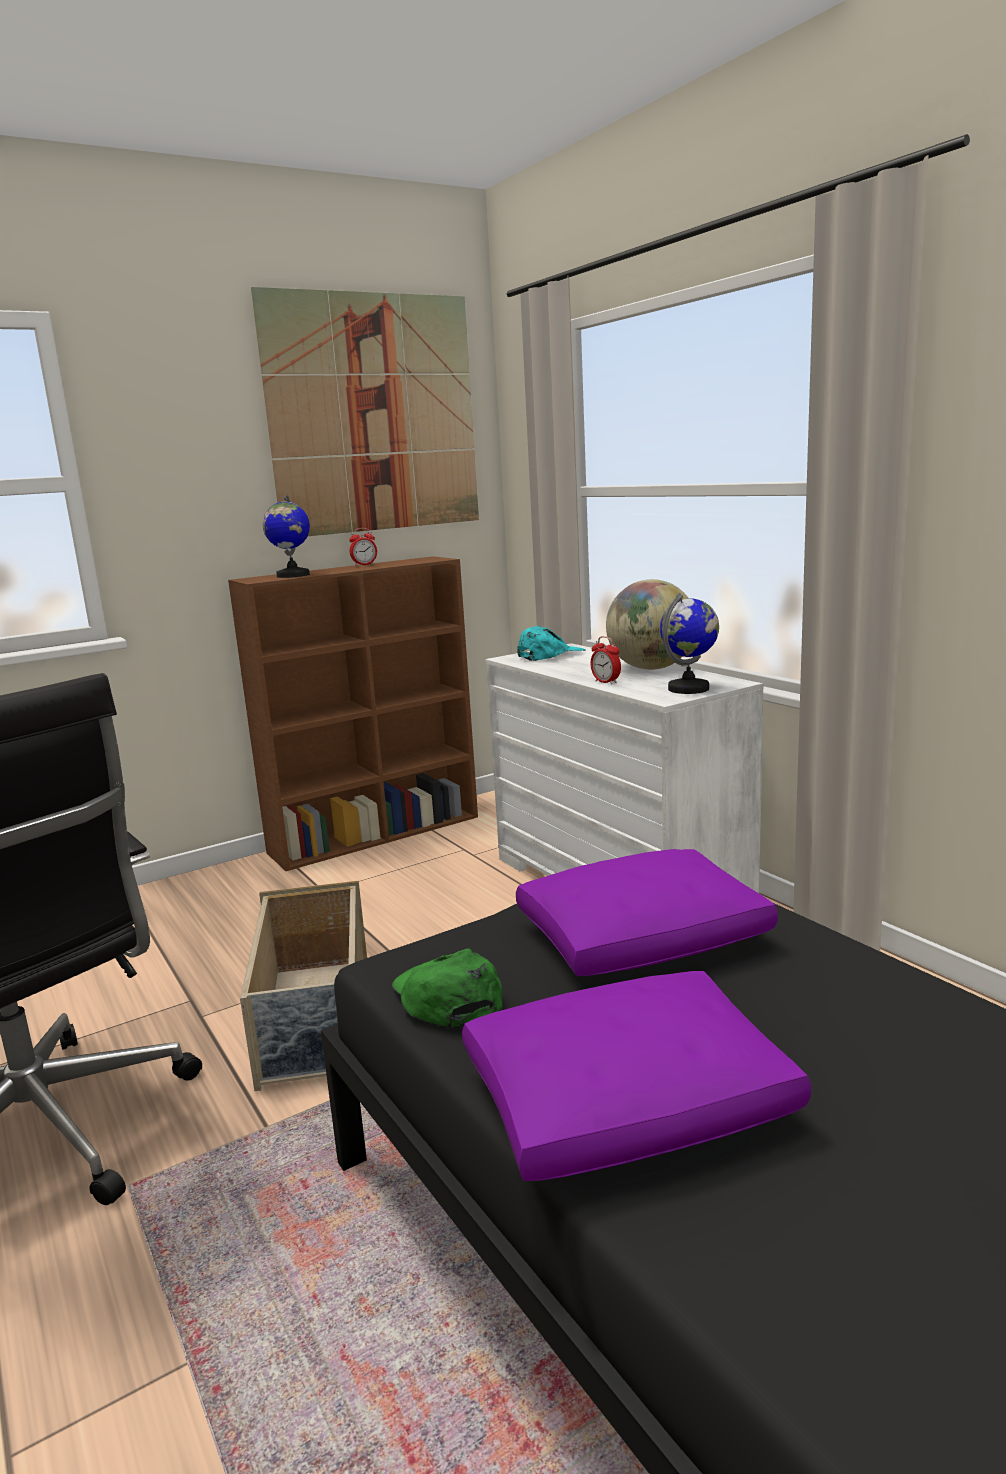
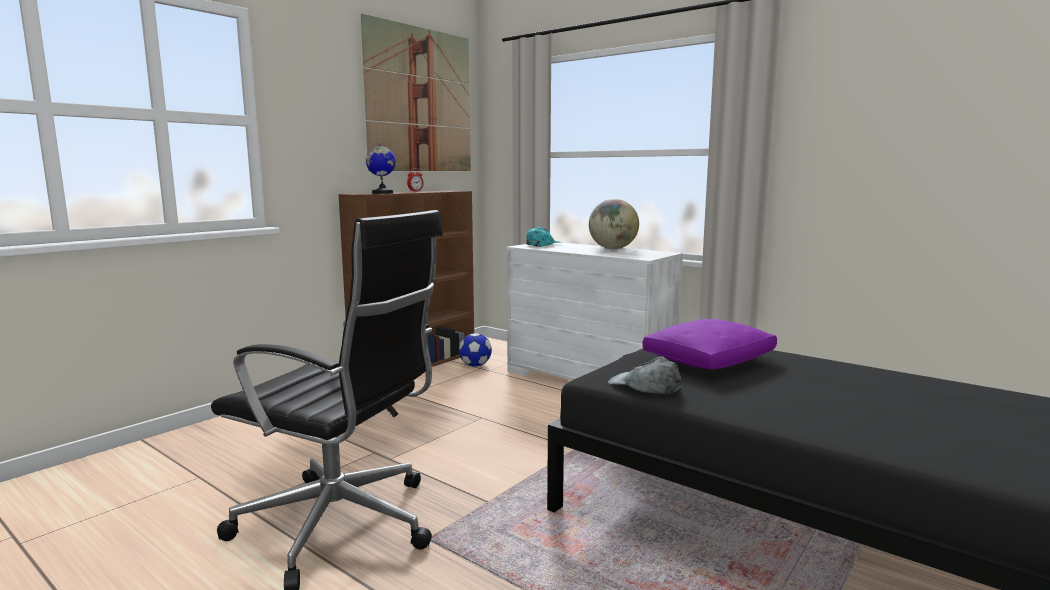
camera: 20 degrees left, 5 degrees down
beige storage box [240,881,367,1091] -> none
green cap [392,949,502,1028] -> grey cap [608,356,682,394]
purple pillow [462,971,811,1181] -> none
alarm clock [591,636,621,685] -> none
globe [660,593,719,694] -> none
none -> football [459,333,492,366]

